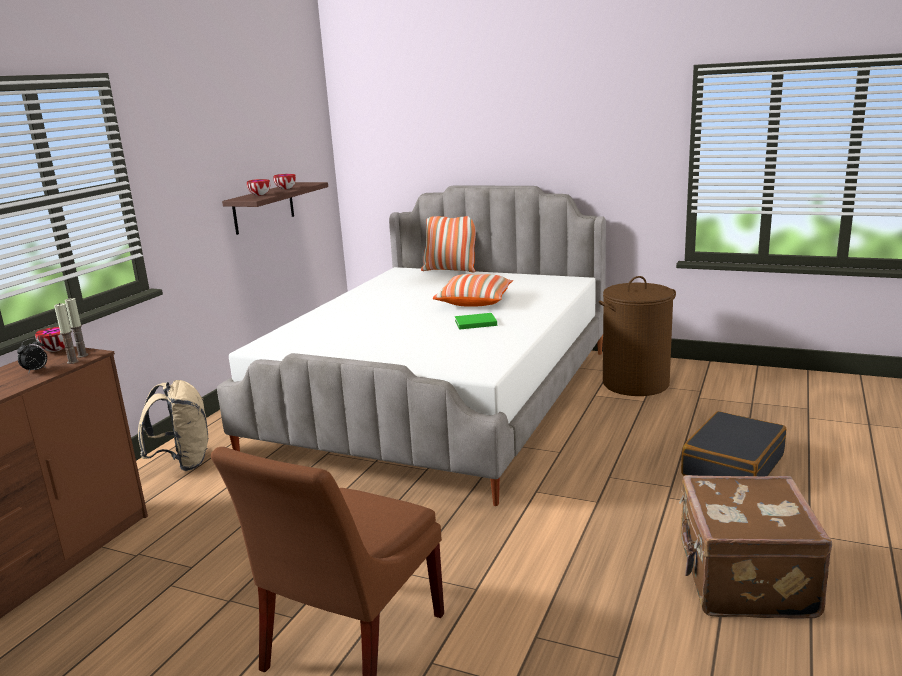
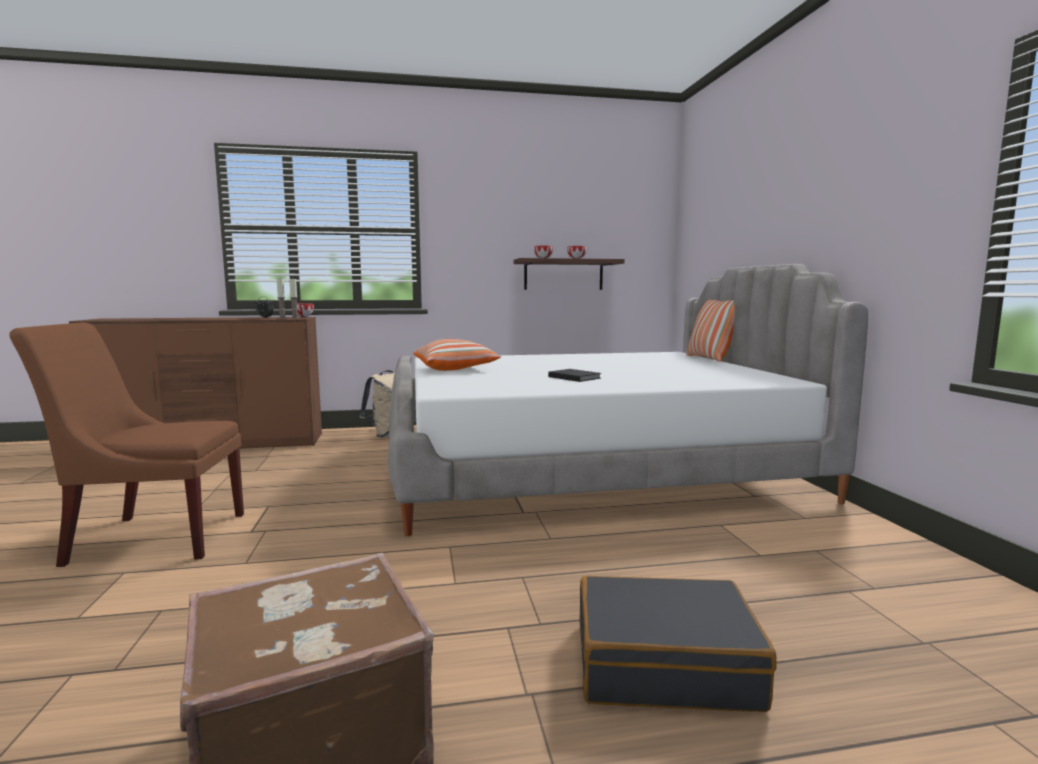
camera: 55 degrees right, 10 degrees down
pillow [433,274,513,307] -> pillow moved to [413,339,501,371]
green book [455,313,497,330] -> black book [548,369,601,382]
brown laundry basket [599,276,676,396] -> none

